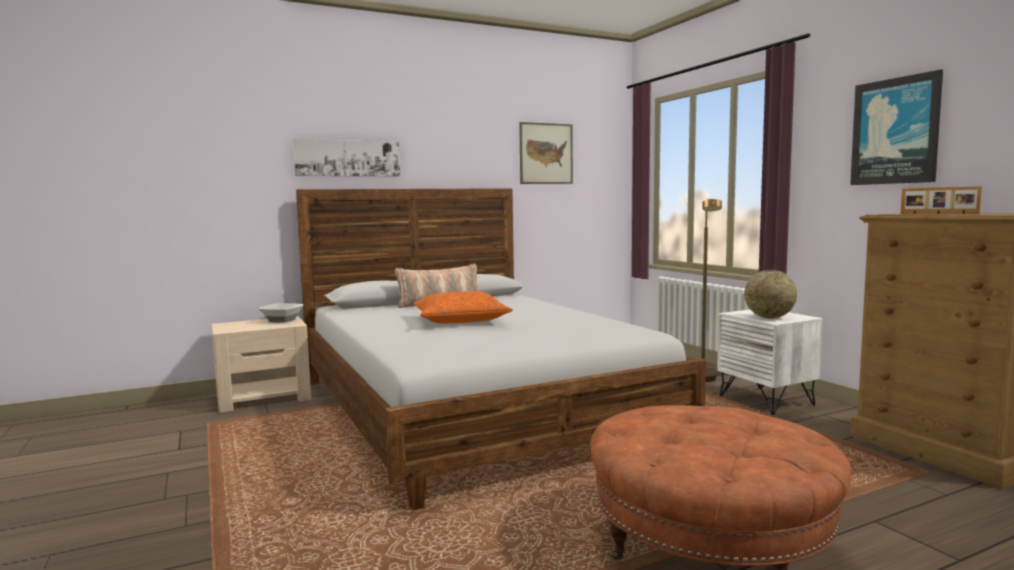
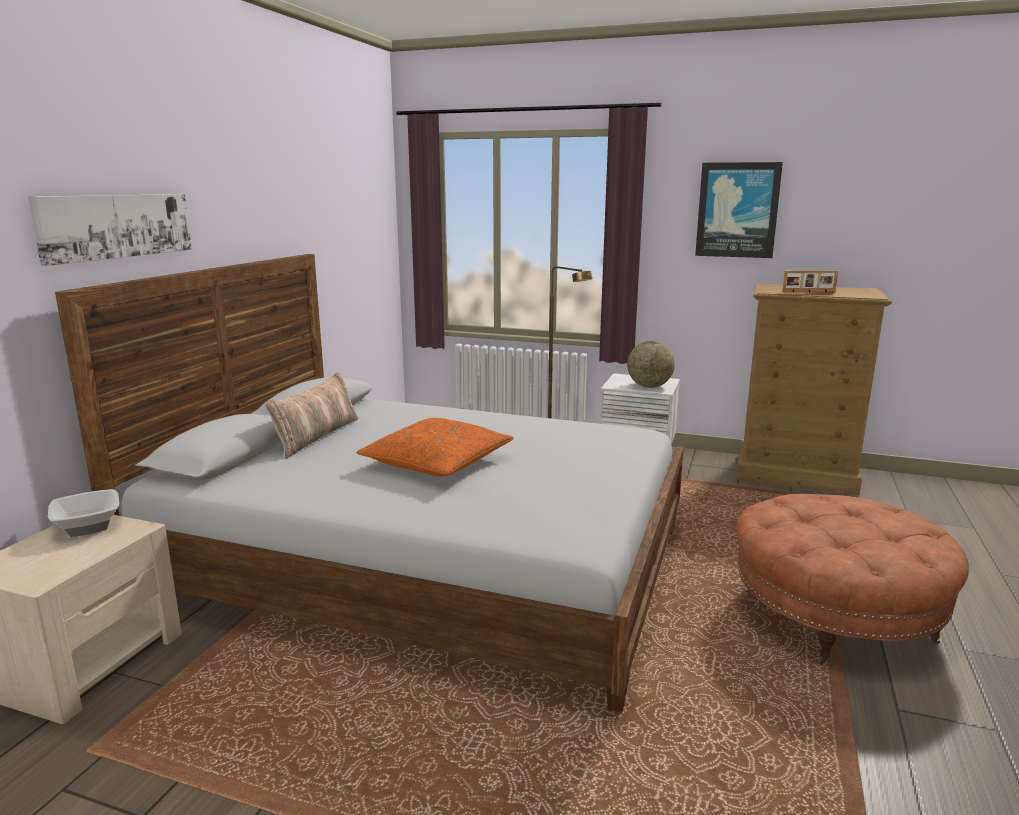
camera: 45 degrees left, 10 degrees up
picture [519,122,573,184] -> none

